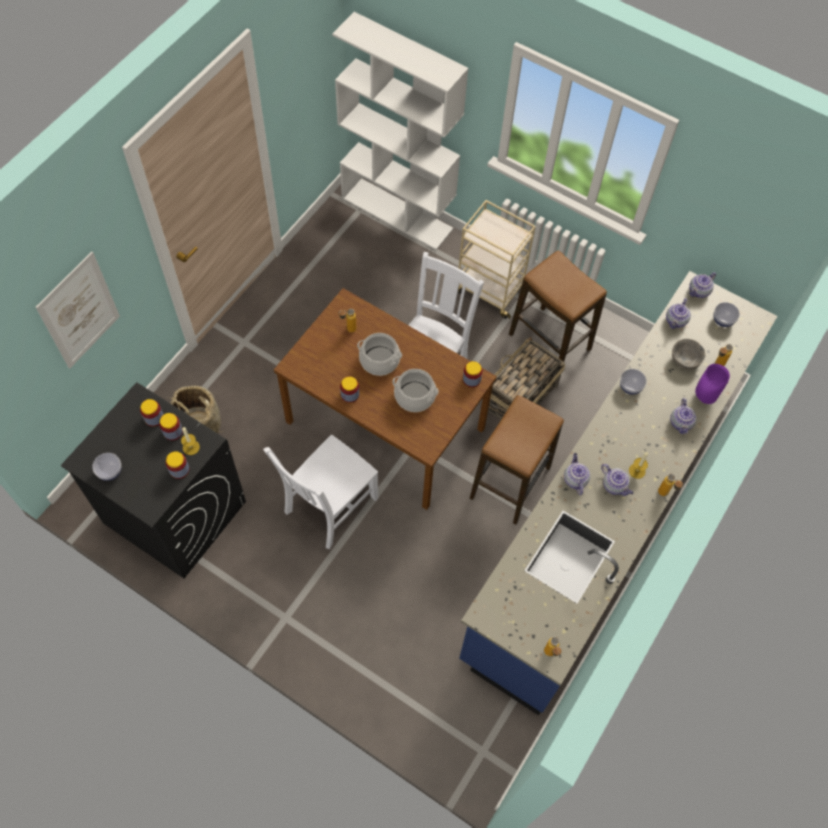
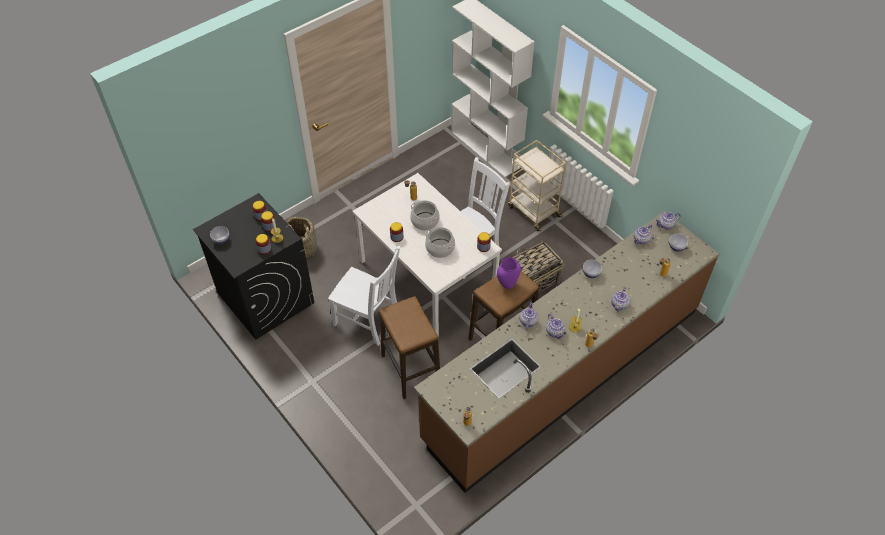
camera: 20 degrees right, 10 degrees down
picture [36,251,120,368] -> none
white chair [263,435,379,549] -> white chair turned 120 degrees counterclockwise [328,246,400,346]
brown dining table [274,288,497,510] -> white dining table [353,173,502,337]
blue counter [459,271,777,715] -> brown counter [414,211,719,493]
stool [509,250,607,362] -> stool moved to [379,296,440,399]
grey bowl [672,339,705,370] -> none
purple vase [695,364,730,404] -> purple vase moved to [497,257,521,289]

